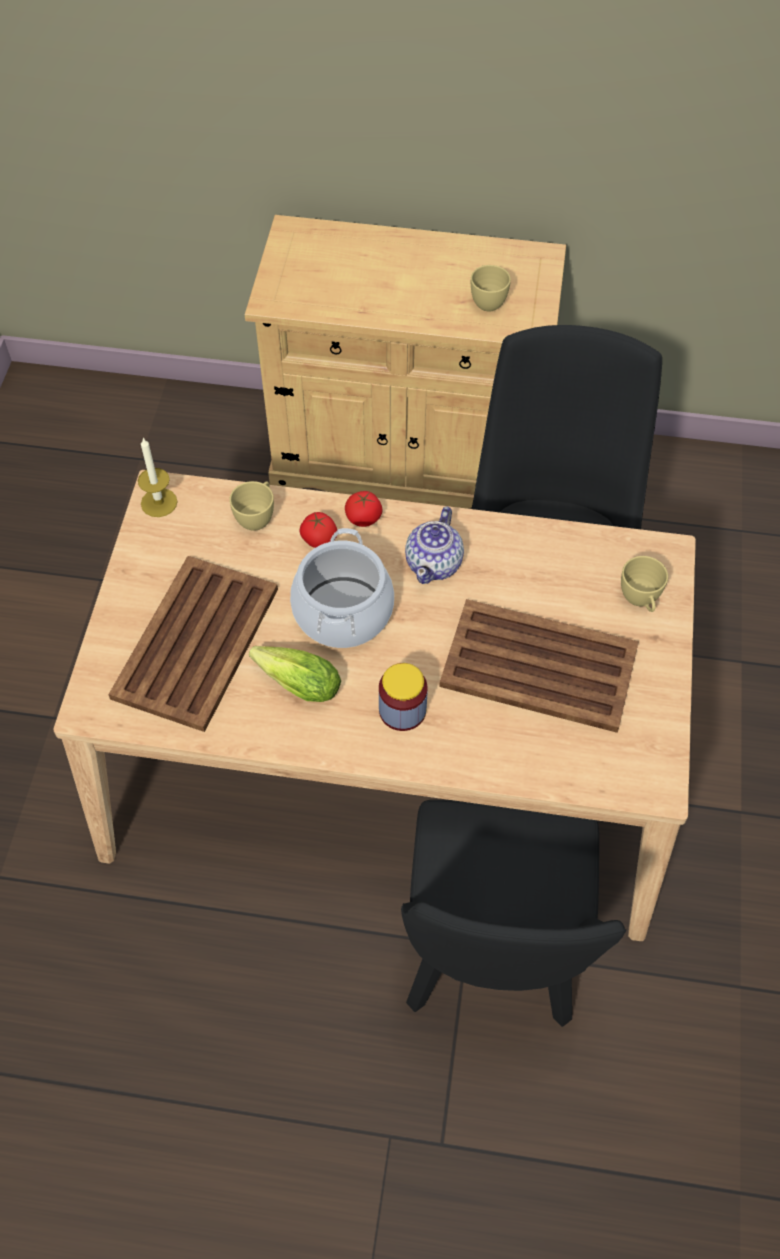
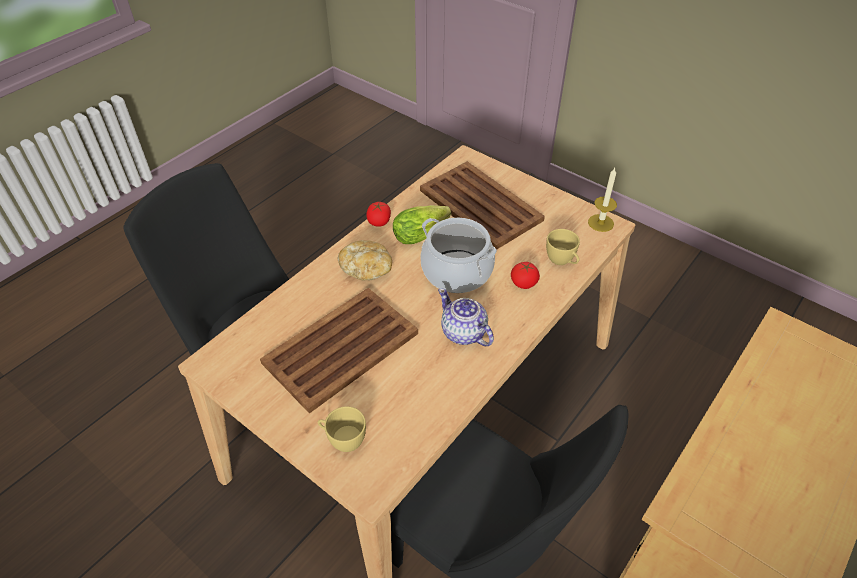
camera: 120 degrees right, 10 degrees down
tomato [345,491,382,527] -> tomato moved to [366,202,391,227]
jar [379,663,428,731] -> bread [337,240,392,280]
yellow cup [471,265,511,312] -> none

